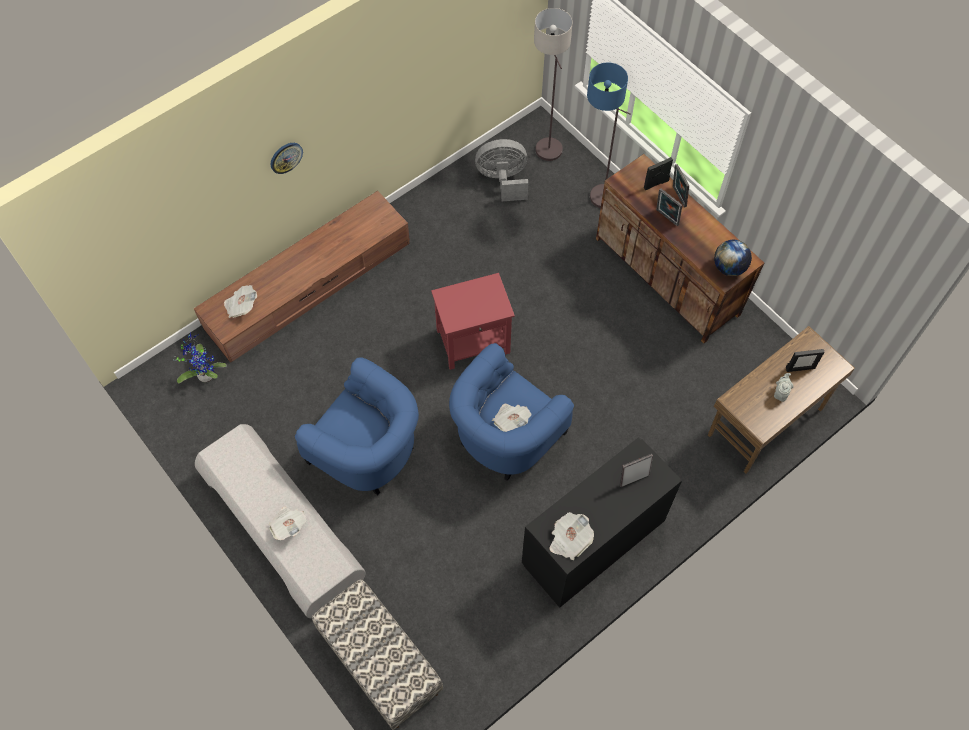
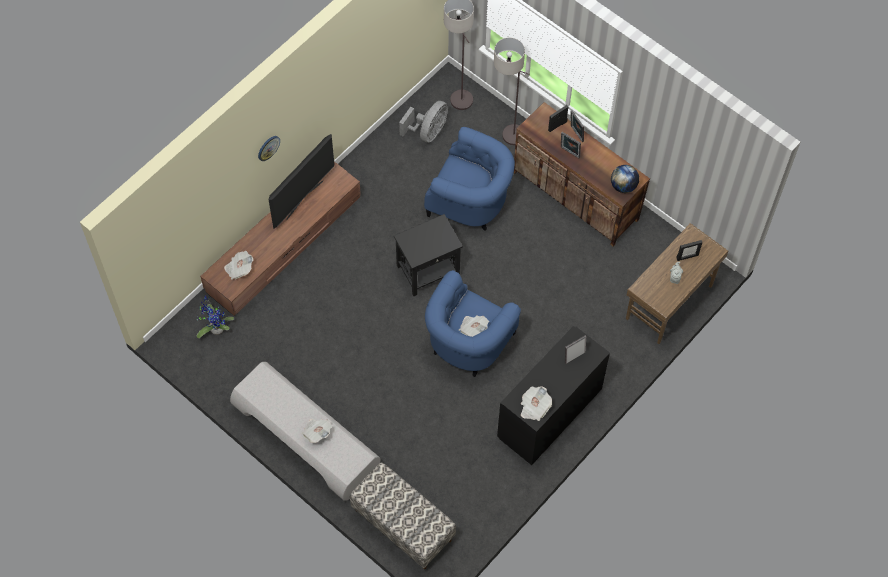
camera: 10 degrees left, 0 degrees up
blue armchair [295,357,419,495] -> blue armchair moved to [424,127,515,231]
red side table [431,273,515,370] -> black side table [394,214,463,296]
grey fan [475,139,528,201] -> grey fan turned 135 degrees clockwise [399,101,448,143]
blue floor lamp [587,63,631,208] -> grey floor lamp [494,38,530,145]
none -> television [269,134,334,229]

